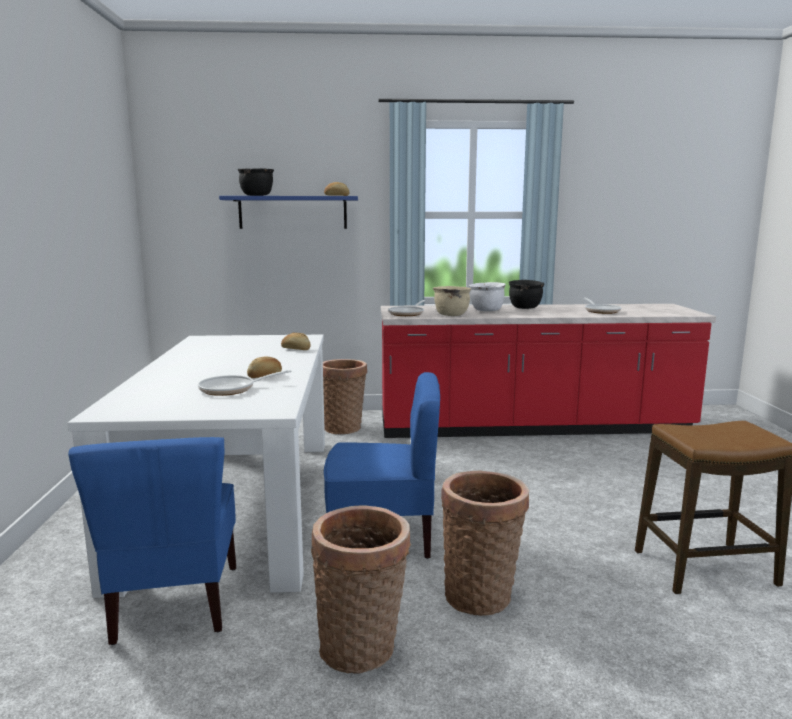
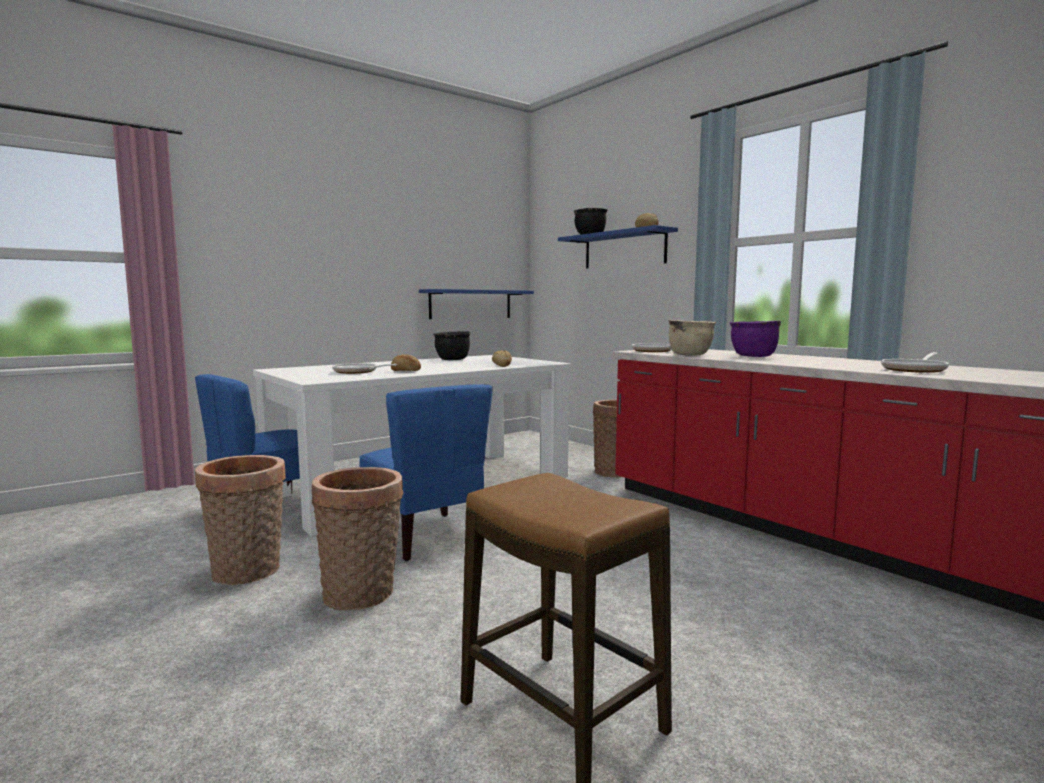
camera: 55 degrees right, 5 degrees down
white cooking pot [469,282,506,311] -> purple cooking pot [730,321,782,357]
black cooking pot [509,280,545,309] -> black cooking pot moved to [433,331,471,360]
none -> blue shelf [419,289,534,319]

